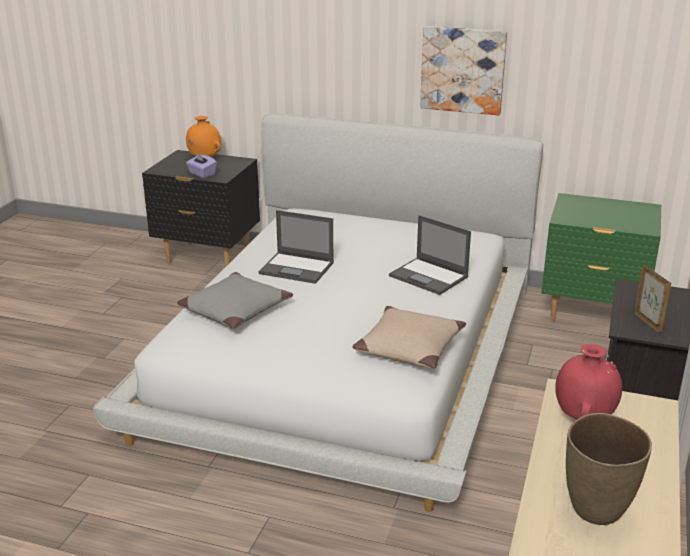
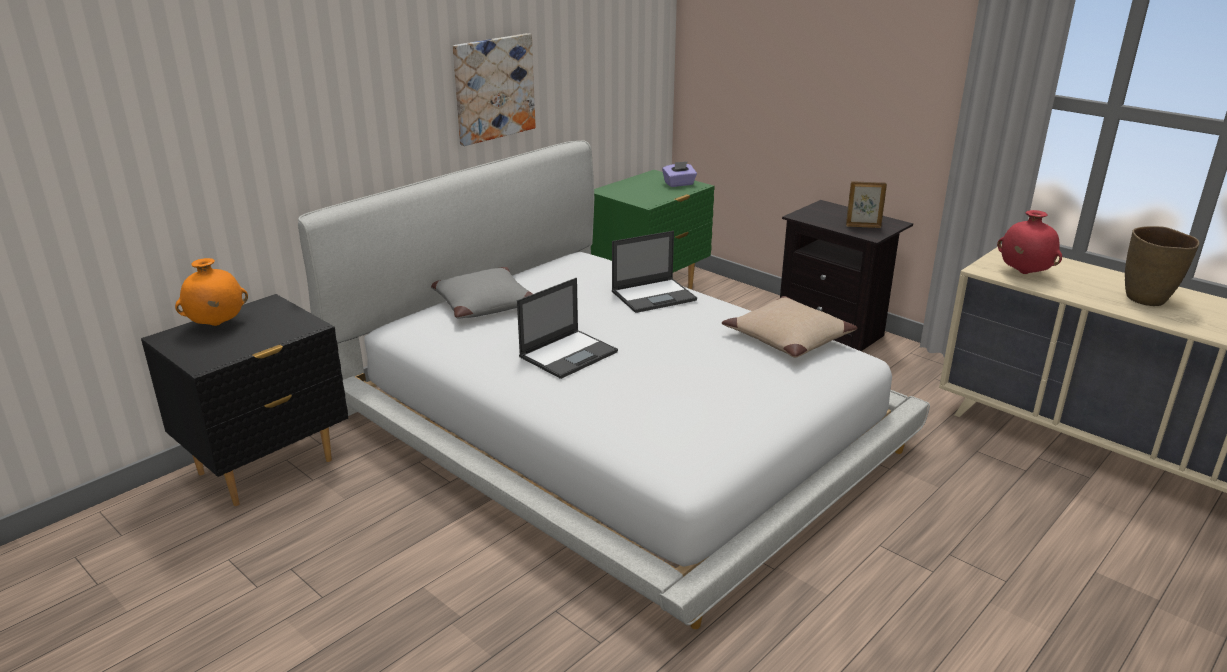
camera: 65 degrees left, 0 degrees up
grey pillow [177,272,293,329] -> grey pillow moved to [431,267,532,319]
purple tissue box [186,153,217,178] -> purple tissue box moved to [662,161,697,187]

